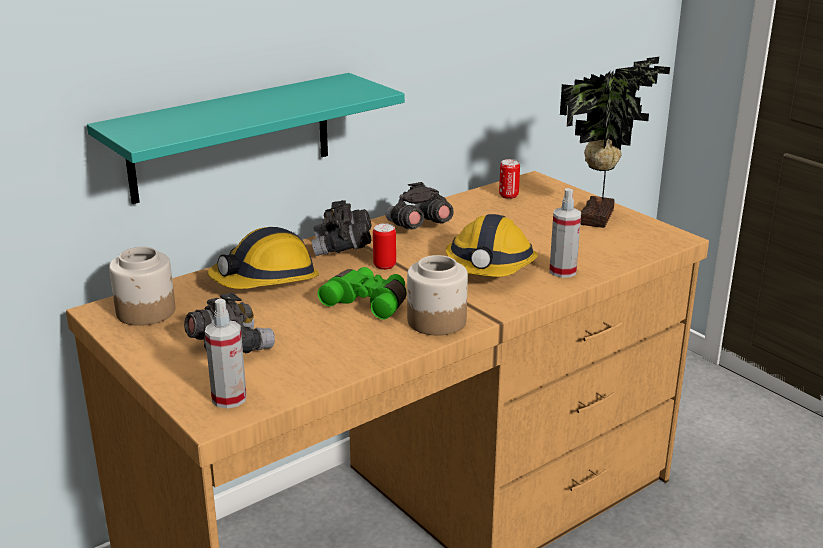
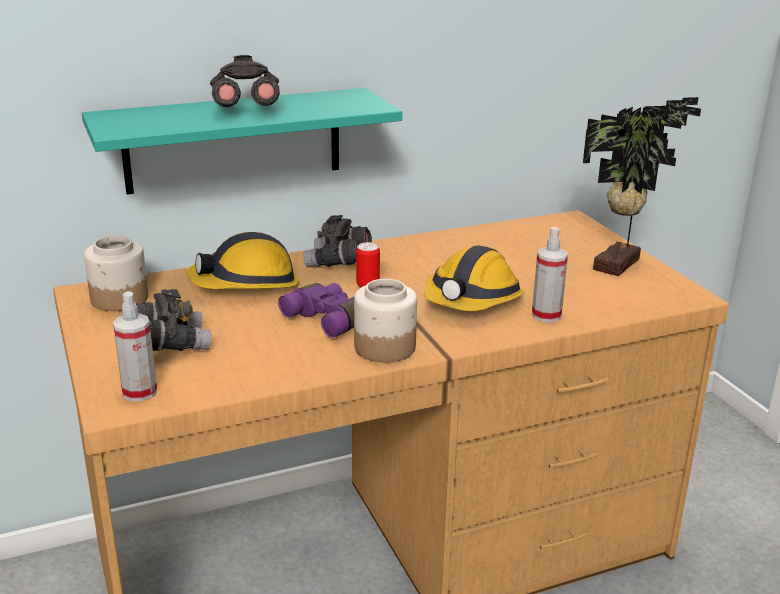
camera: 15 degrees right, 0 degrees up
green binoculars [318,267,407,320] -> purple binoculars [278,283,354,338]
grey binoculars [385,182,454,229] -> grey binoculars moved to [210,55,280,107]
can [499,159,520,199] -> none

